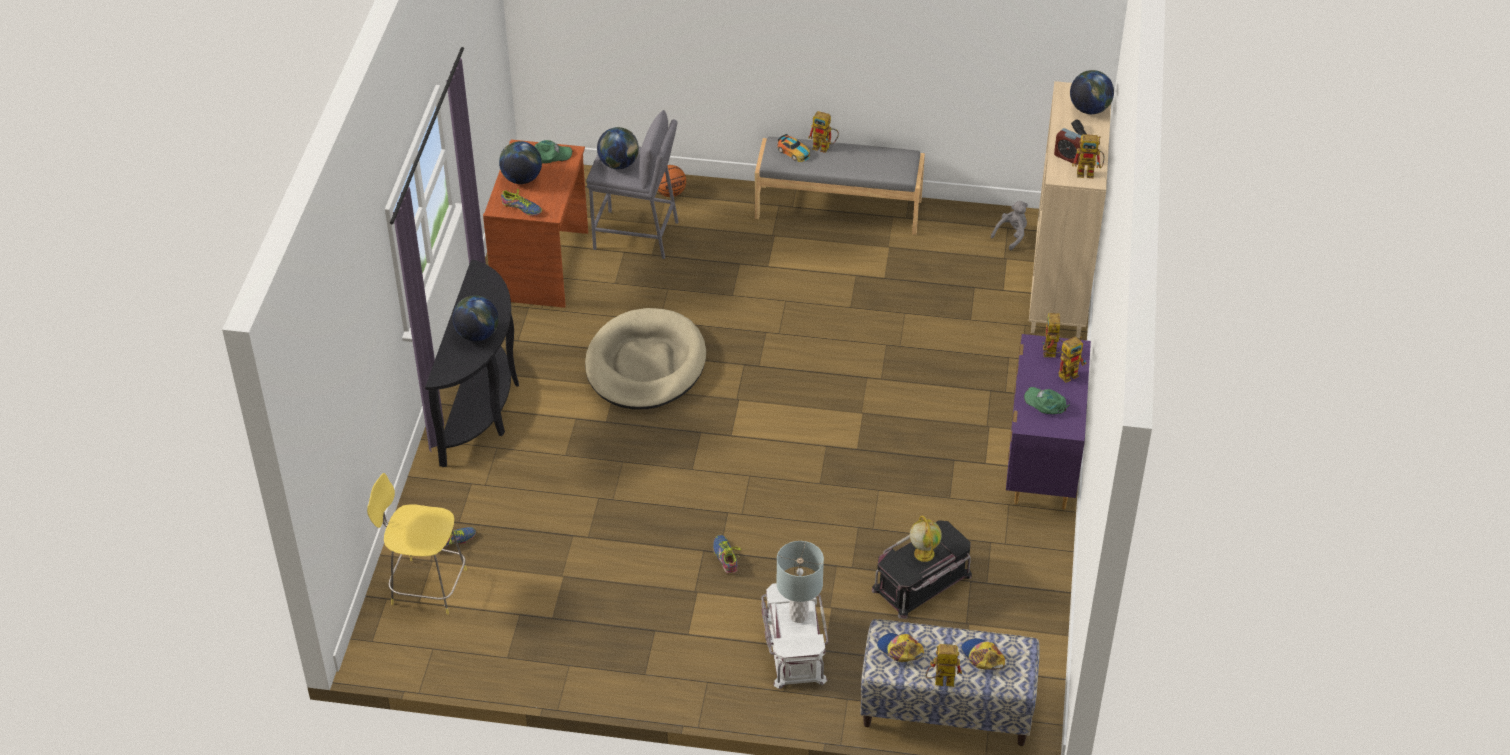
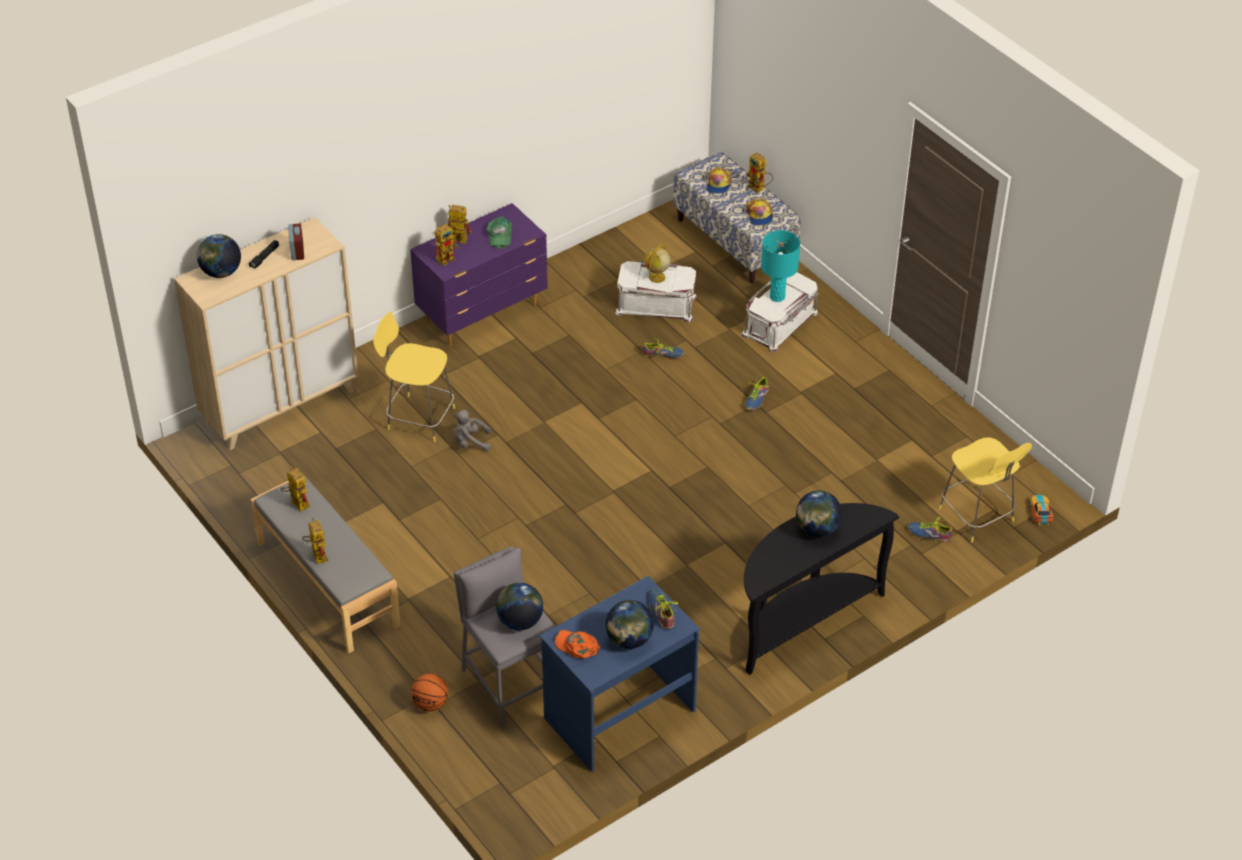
camera: 135 degrees left, 0 degrees up
brown desk [483,140,588,308] -> blue desk [540,576,700,772]
green cap [535,140,573,164] -> orange cap [554,630,602,658]
beige dog bed [585,308,706,410] -> none
grey table lamp [776,541,824,623] -> turquoise table lamp [761,230,800,302]
toy car [777,134,810,162] -> toy car moved to [1029,495,1053,525]
black storage box [872,520,972,619] -> white storage box [615,261,697,323]
grey plush toy [991,201,1028,250] -> grey plush toy moved to [454,410,491,451]
toy robot [1072,134,1105,178] -> toy robot moved to [280,467,310,512]
none -> yellow stool [373,312,455,442]
none -> shoe [642,338,685,359]

